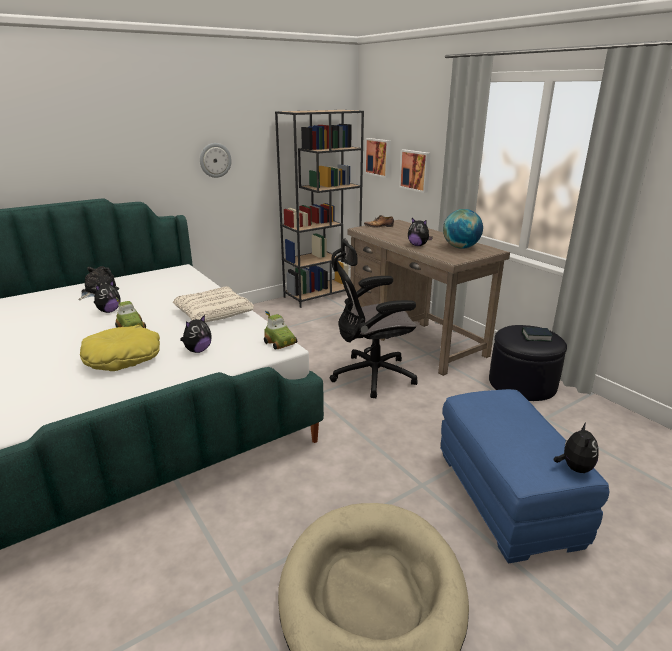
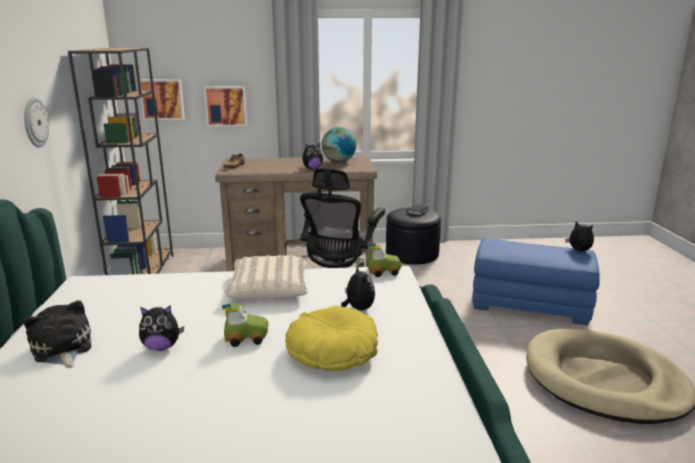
camera: 60 degrees left, 5 degrees down
plush toy [94,281,121,313] -> plush toy turned 105 degrees clockwise [139,306,184,351]

